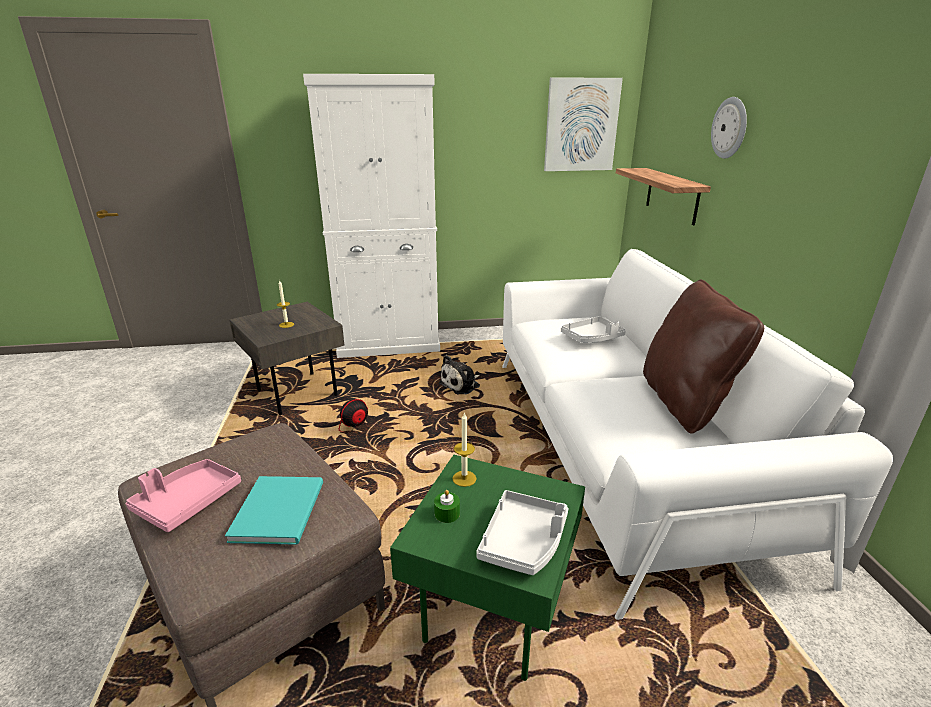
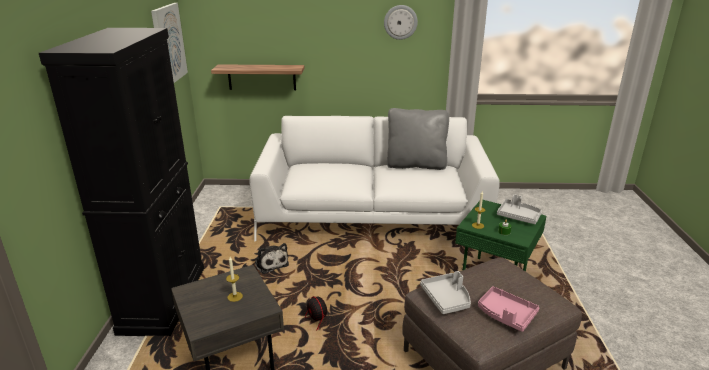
camera: 80 degrees left, 0 degrees up
turquoise book [225,476,323,545] -> none
white cabinet [303,74,440,358] -> black cabinet [39,28,204,336]
grey tray [561,316,626,343] -> grey tray moved to [420,271,471,314]
brown pillow [643,279,764,434] -> grey pillow [387,108,449,170]
wall clock [711,97,747,159] -> wall clock moved to [384,5,418,40]

